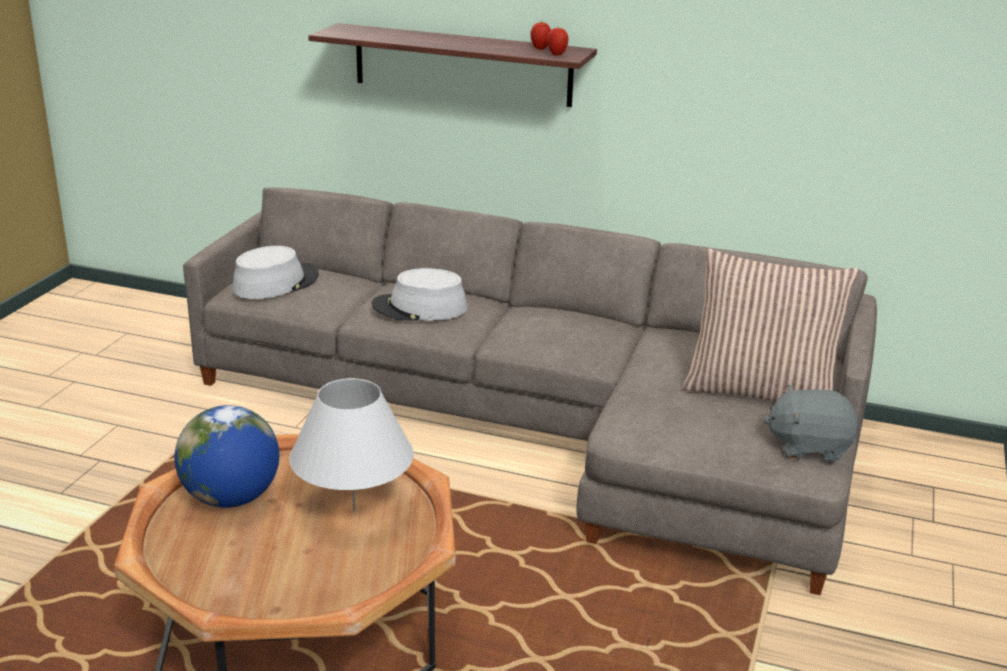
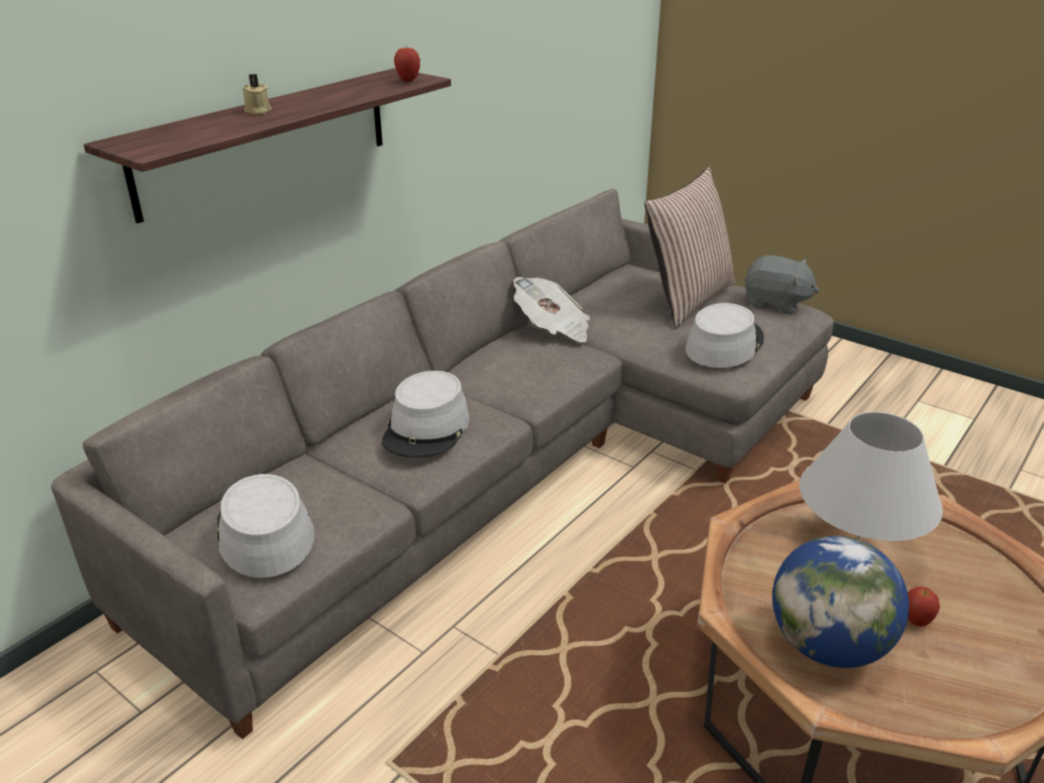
camera: 70 degrees left, 5 degrees up
apple [531,20,551,50] -> apple moved to [908,587,940,627]
grey plush toy [764,384,857,462] -> grey plush toy turned 90 degrees counterclockwise [745,255,819,315]
none -> beige candle [243,74,272,115]
none -> newspaper [514,277,590,343]
none -> grey hat [686,303,764,368]

